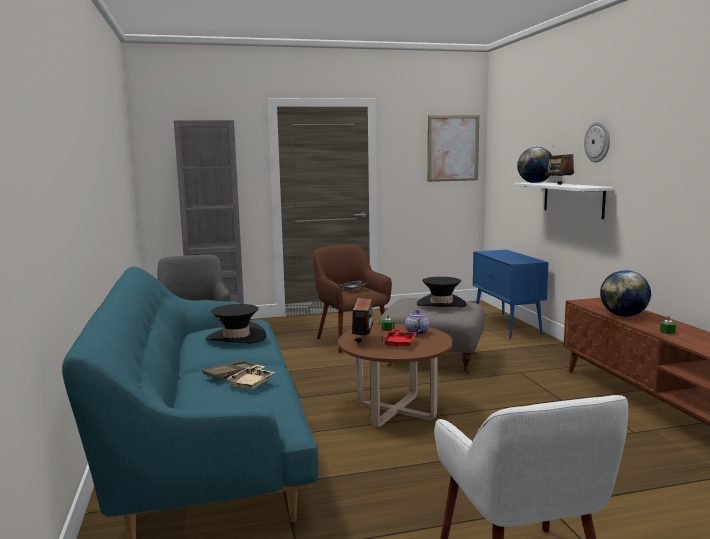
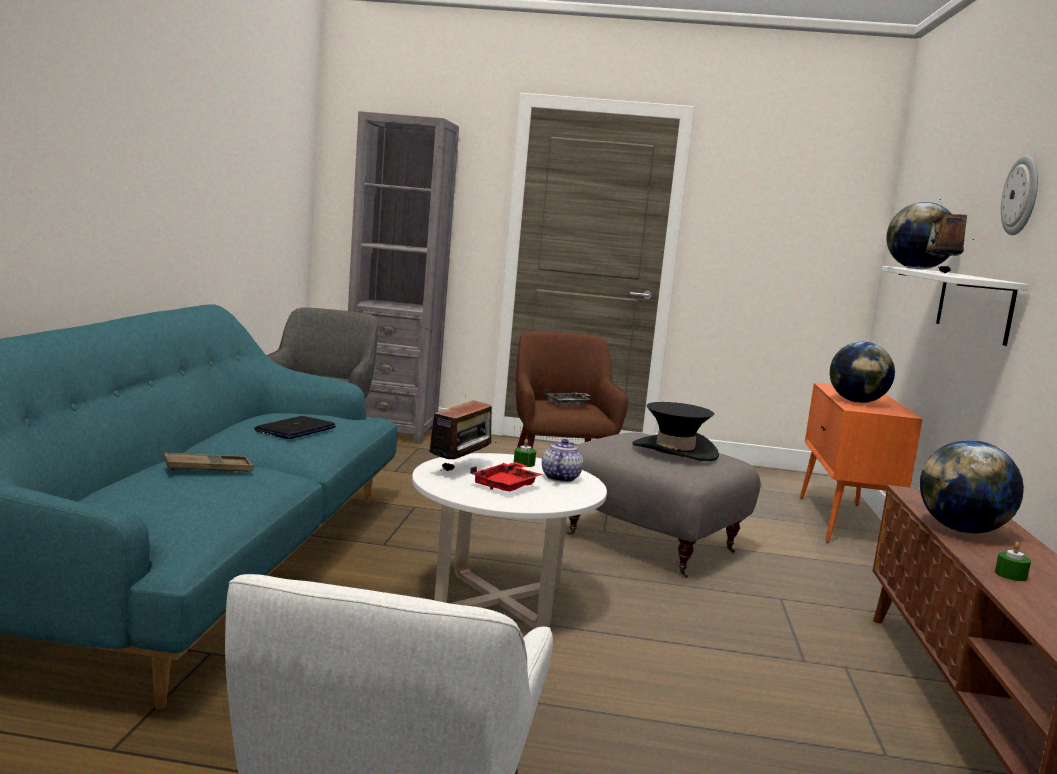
camera: 20 degrees right, 0 degrees up
black hat [206,304,266,344] -> laptop [254,416,336,439]
beige tray [224,365,275,389] -> none
brown coffee table [338,324,453,427] -> white coffee table [412,453,607,629]
picture [428,115,479,182] -> none
blue cabinet [473,250,549,338] -> orange cabinet [800,383,923,543]
none -> globe [830,342,895,403]

